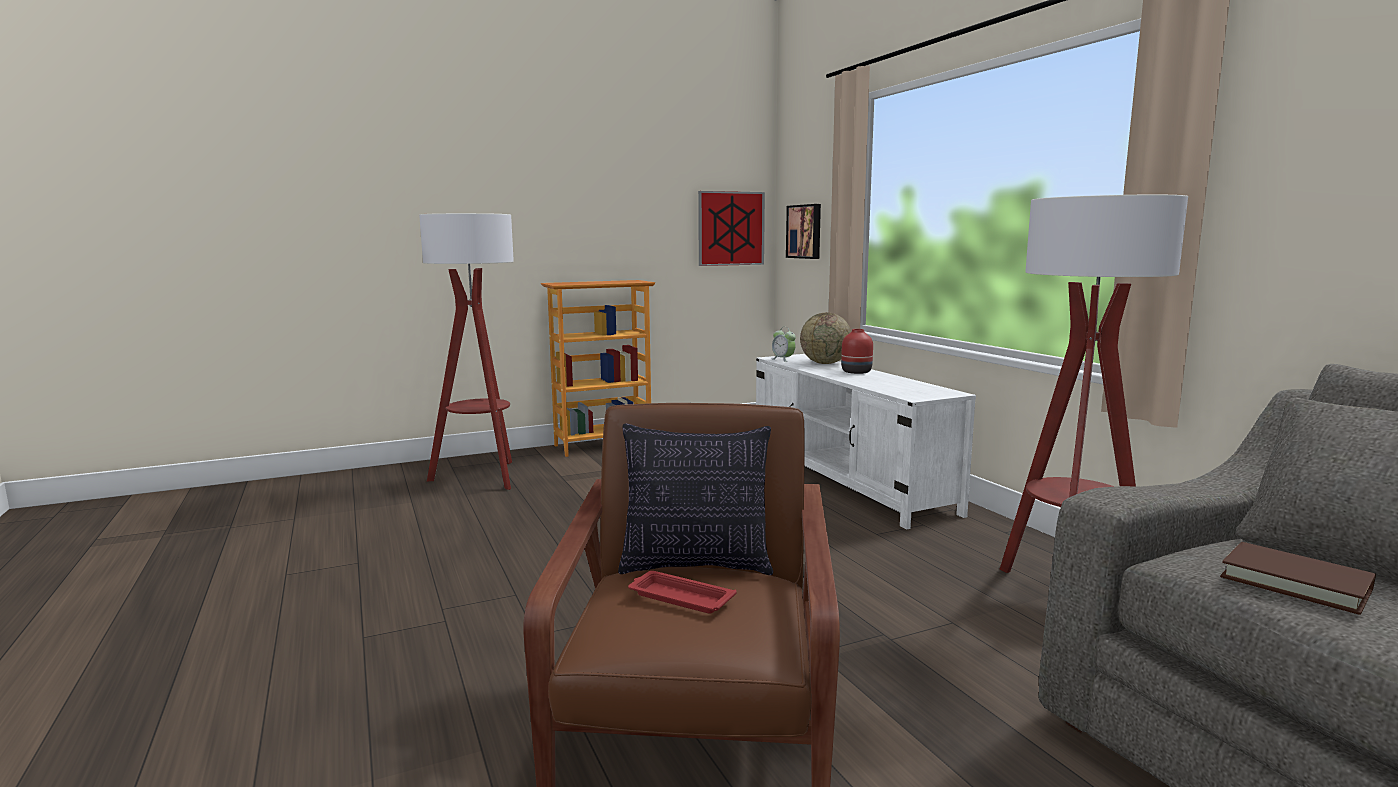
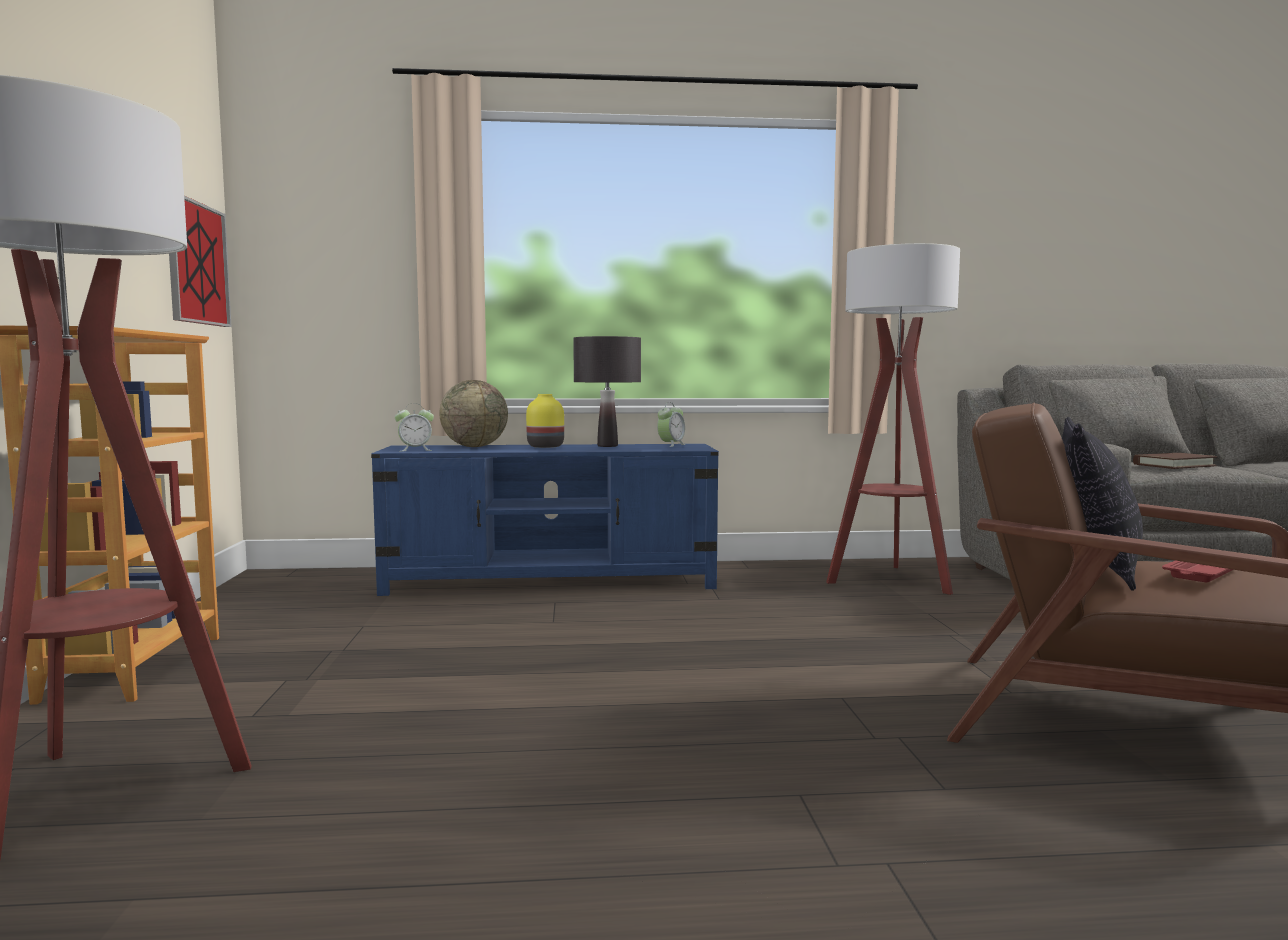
camera: 70 degrees left, 5 degrees down
white tv stand [756,354,976,530] -> blue tv stand [371,444,719,596]
picture [786,204,821,259] -> none
red vase [841,329,873,374] -> yellow vase [526,394,564,448]
none -> black table lamp [573,336,641,447]
none -> alarm clock [657,402,686,447]

